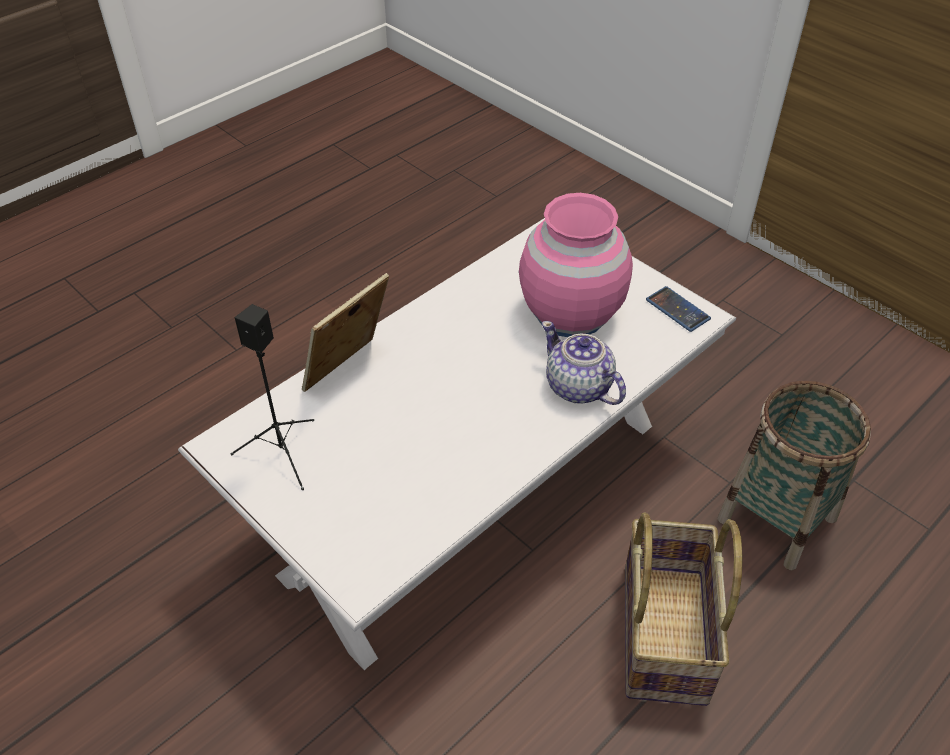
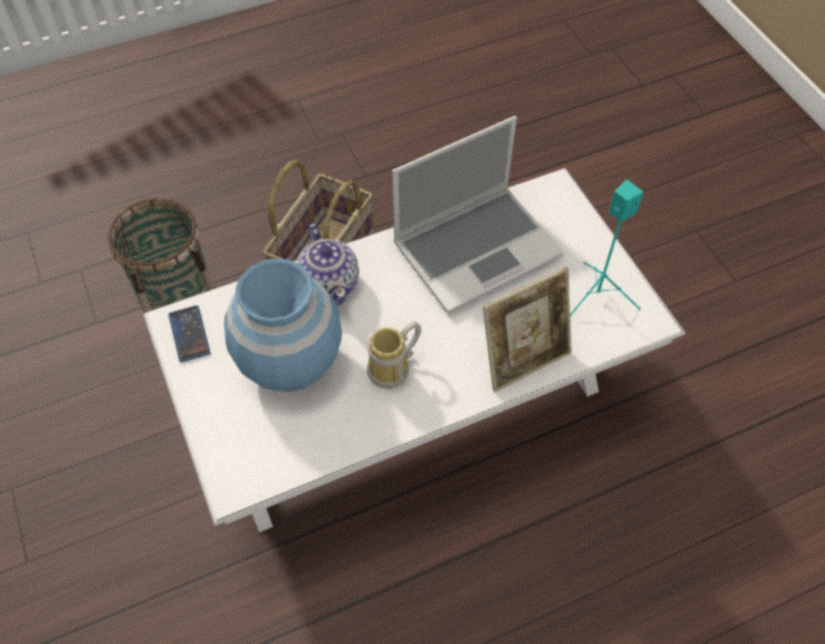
camera: 160 degrees left, 10 degrees up
black speaker [231,304,314,490] -> turquoise speaker [570,180,643,316]
pink vase [519,193,633,337] -> blue vase [224,258,342,392]
none -> mug [367,321,421,389]
none -> laptop [393,116,564,314]

